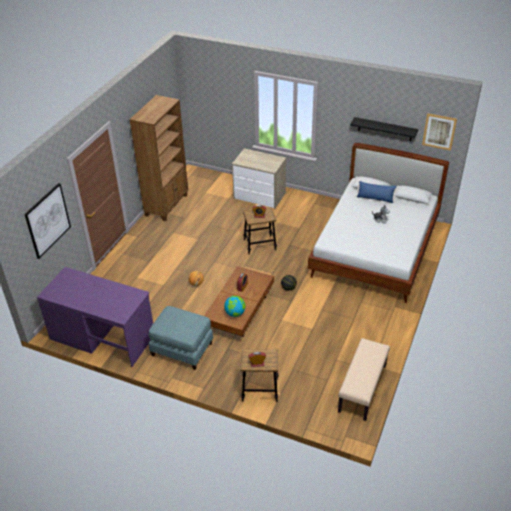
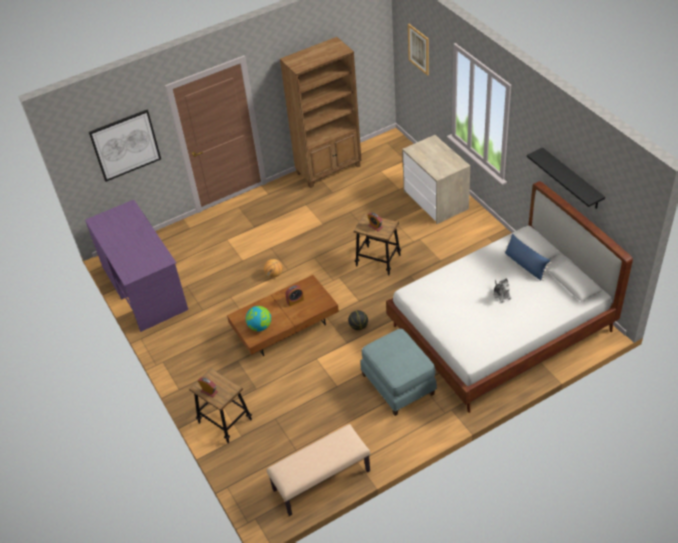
camera: 40 degrees right, 5 degrees up
blue ottoman [149,306,213,370] -> blue ottoman moved to [360,329,437,416]
picture [422,113,457,151] -> picture moved to [408,24,429,76]

